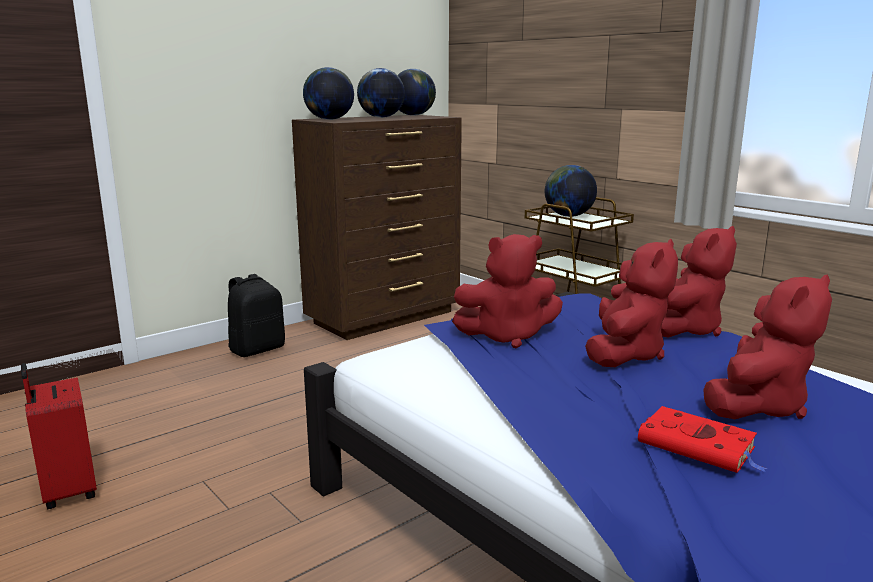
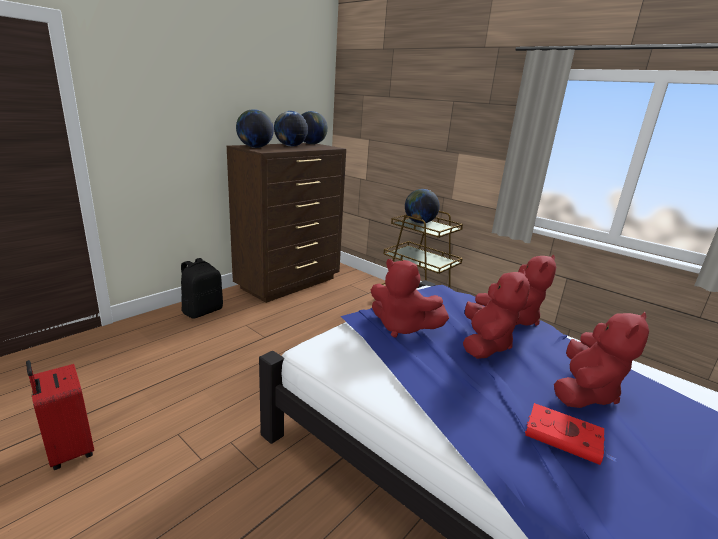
camera: 10 degrees left, 5 degrees up
red plush toy [452,234,563,348] -> red plush toy turned 45 degrees clockwise [371,259,449,338]

